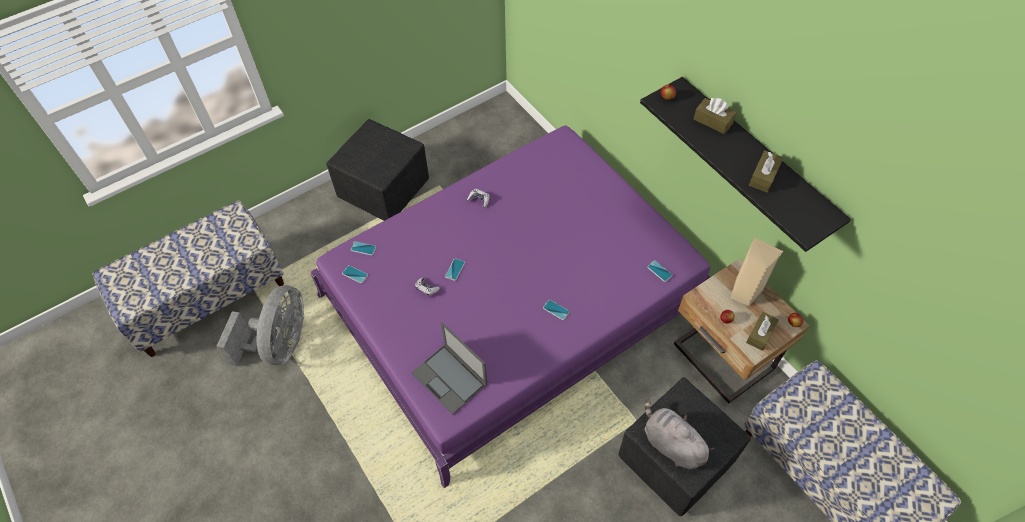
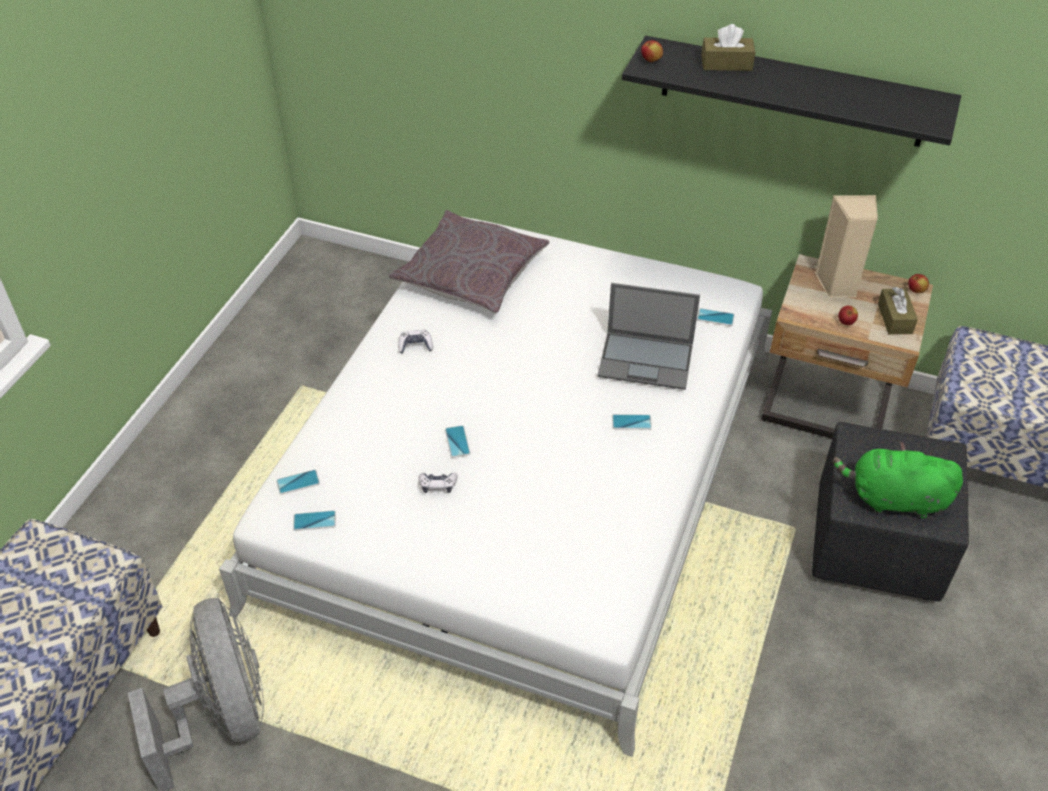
camera: 35 degrees left, 10 degrees down
purple bed [310,125,710,488] -> white bed [219,217,772,757]
black ottoman [326,119,429,221] -> none
laptop [411,322,487,415] -> laptop moved to [597,283,700,390]
grey plush toy [644,399,714,470] -> green plush toy [833,441,963,519]
brown tissue box [749,151,783,193] -> none
none -> grey pillow [389,210,549,313]

